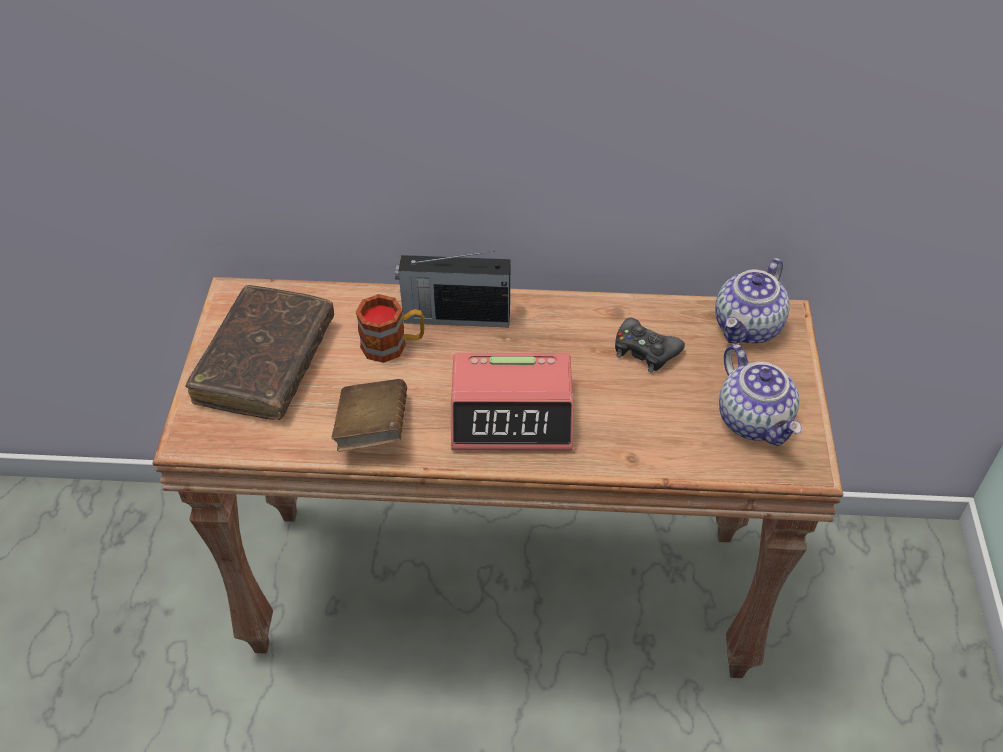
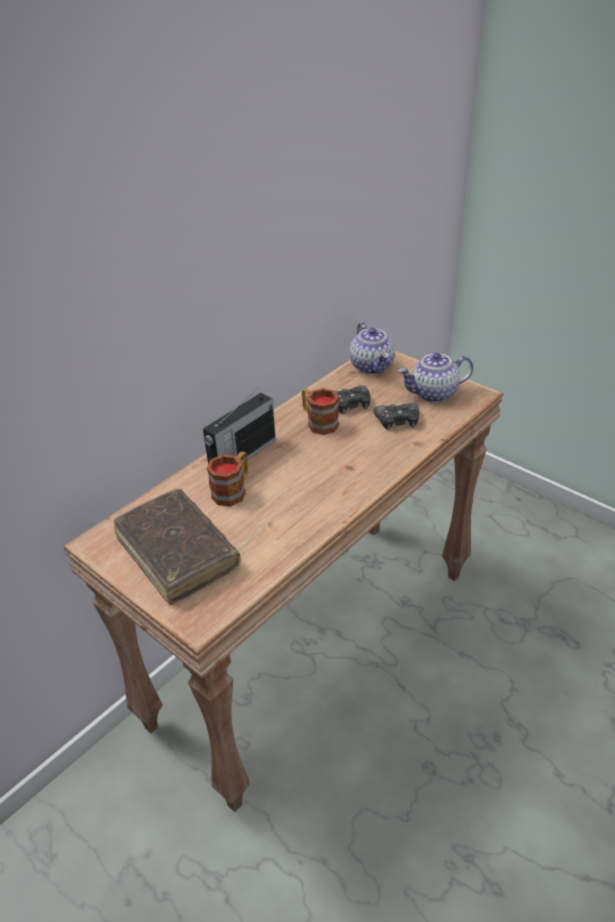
camera: 50 degrees left, 10 degrees down
brown book [332,379,407,452] -> none
alarm clock [451,353,574,451] -> none
teapot [719,344,802,446] -> teapot turned 150 degrees clockwise [398,353,473,403]
none -> mug [302,388,339,435]
none -> black game controller [374,403,419,430]

